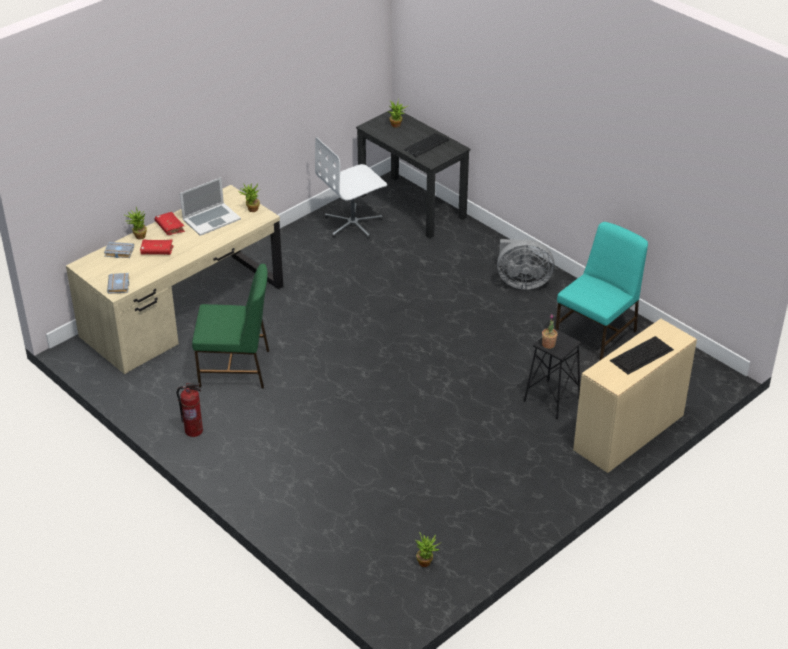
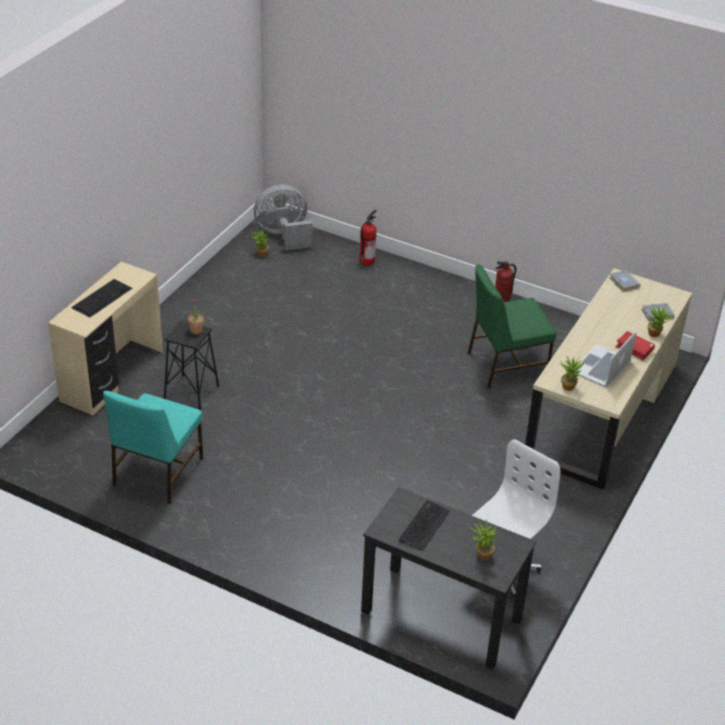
camera: 160 degrees right, 0 degrees up
red book [140,240,174,255] -> none
grey fan [497,239,555,290] -> grey fan moved to [254,184,312,250]
none -> fire extinguisher [359,210,377,265]

